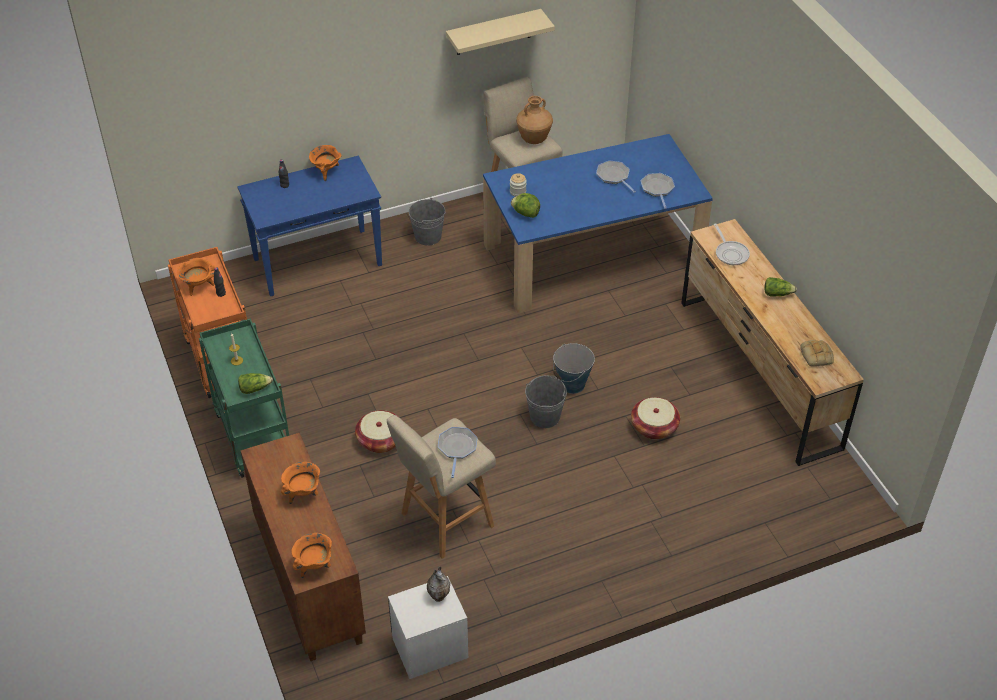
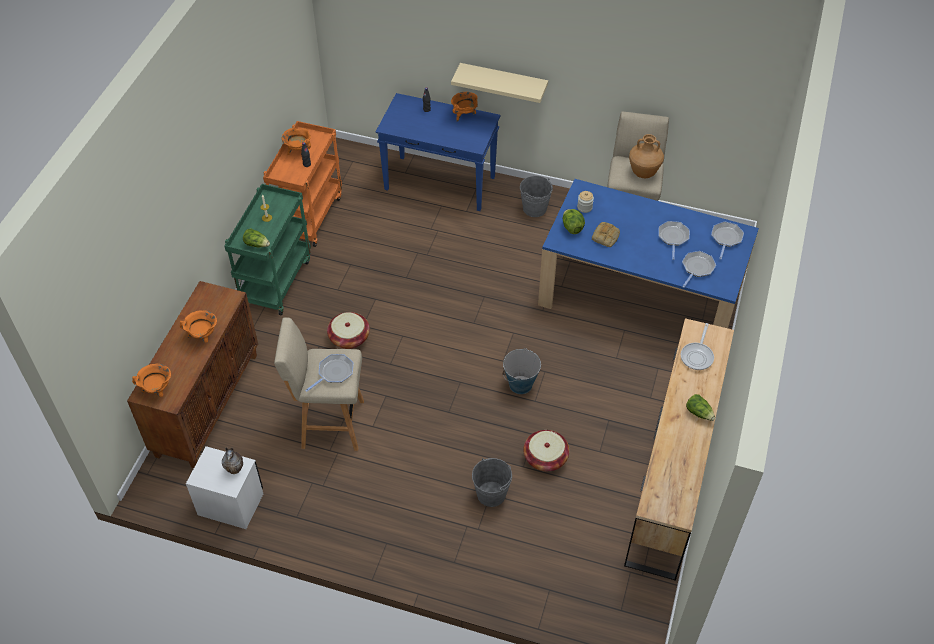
camera: 40 degrees right, 5 degrees up
beige shelf [446,9,555,55] -> beige shelf moved to [451,63,548,103]
grey bucket [525,375,567,428] -> grey bucket moved to [472,458,512,507]
bread [800,340,834,367] -> bread moved to [592,222,620,247]
none -> frying pan [711,221,744,260]

